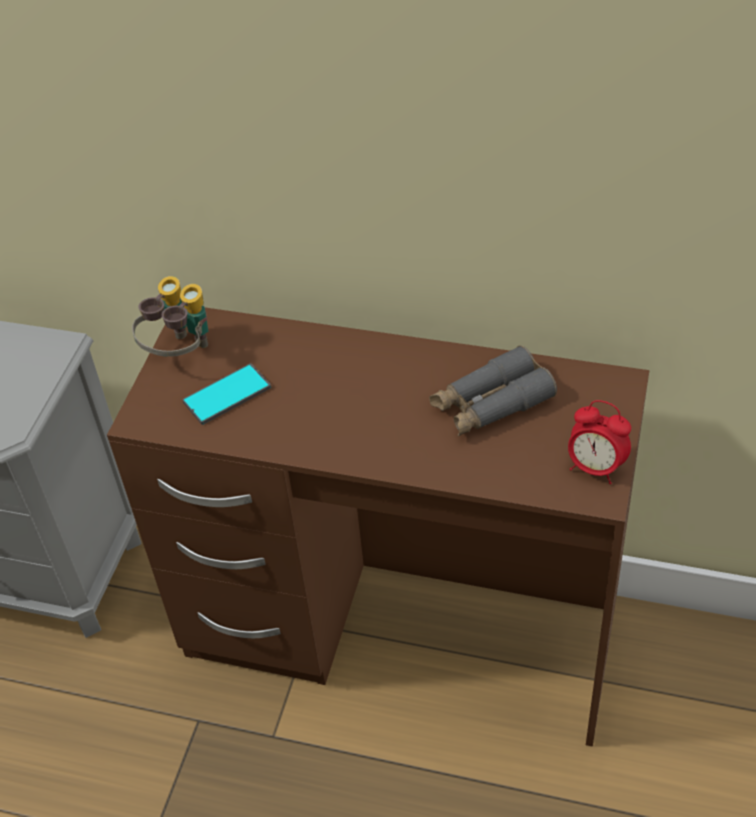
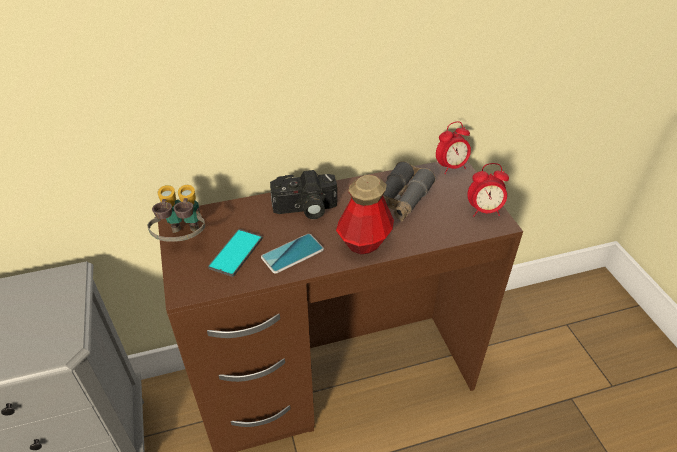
camera: 35 degrees left, 5 degrees down
none -> phone [261,234,324,274]
none -> camera [270,170,337,219]
none -> bottle [336,175,394,255]
none -> alarm clock [436,121,471,174]

